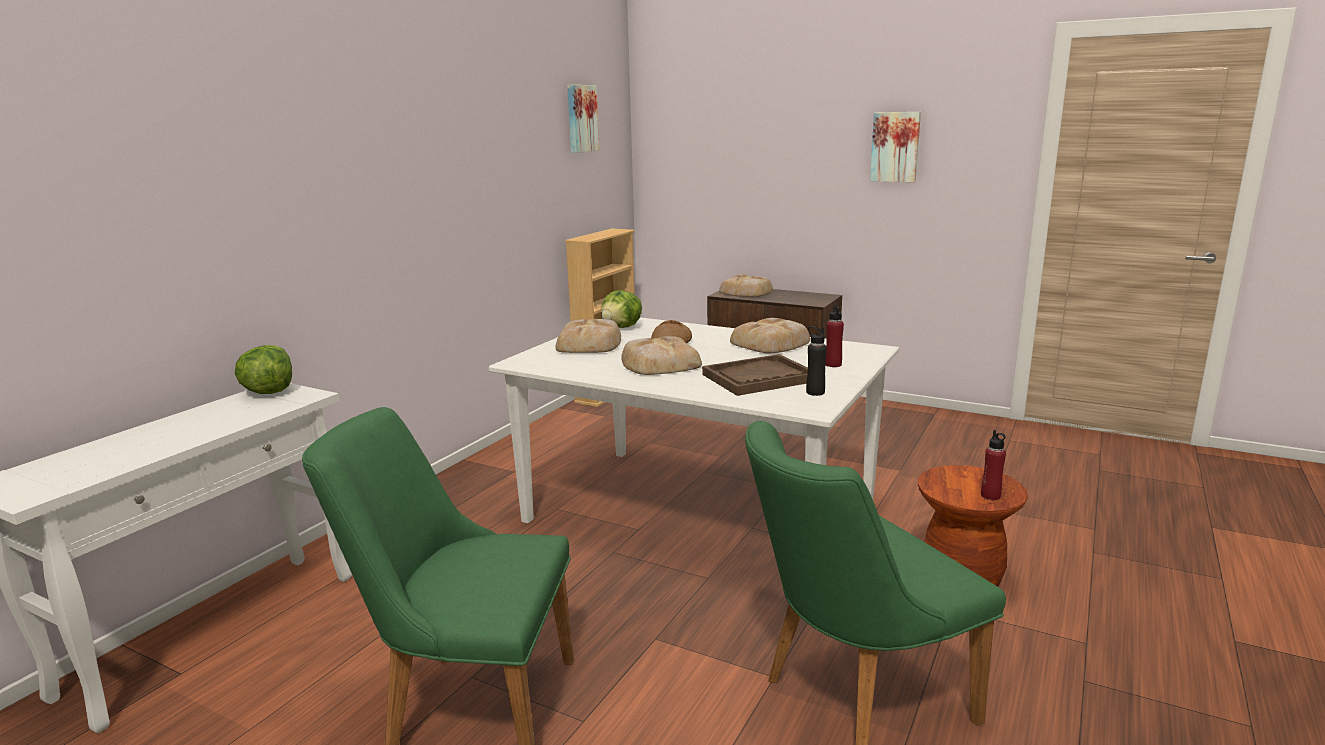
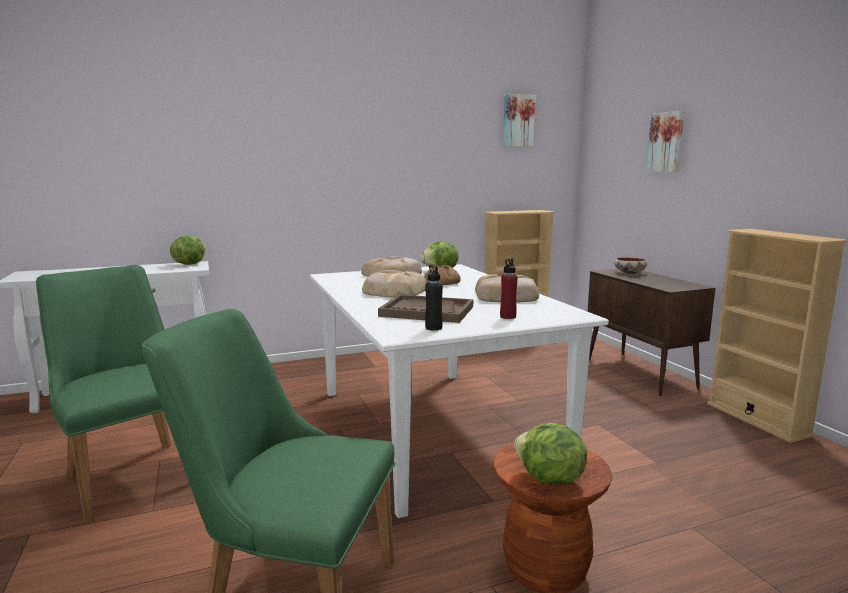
camera: 40 degrees right, 5 degrees down
bread [719,274,773,297] -> bowl [614,257,647,274]
picture [870,112,921,182] -> picture moved to [646,111,684,172]
red bottle [981,430,1006,500] -> lettuce [514,423,587,485]
none -> beige bookcase [707,229,847,443]

